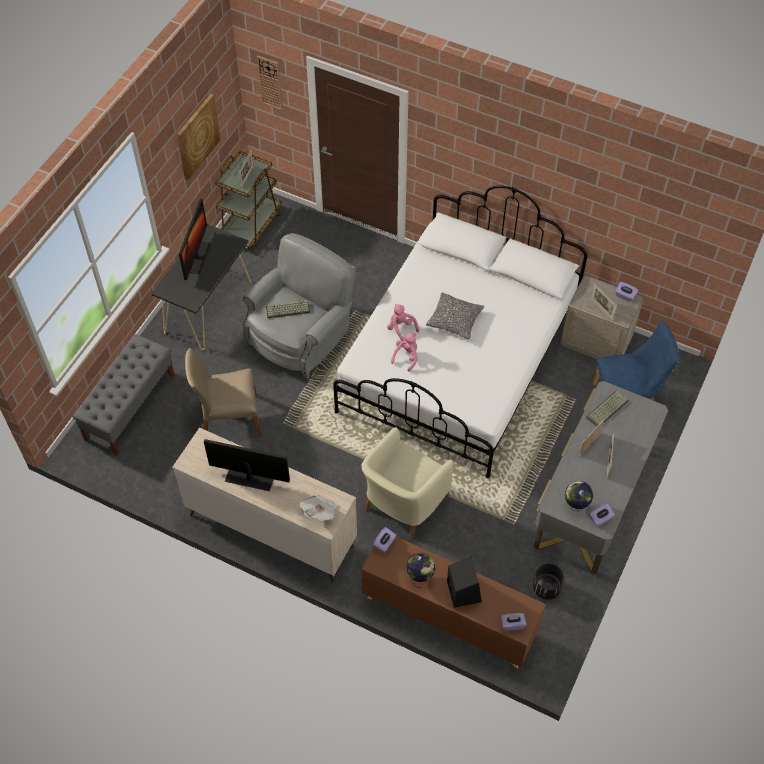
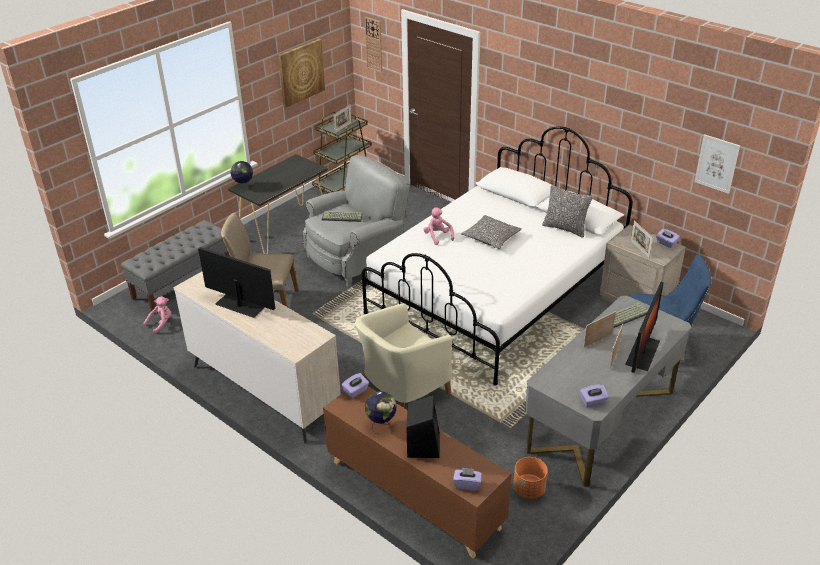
camera: 15 degrees right, 20 degrees down
monitor [179,199,211,280] -> monitor moved to [625,282,664,373]
newspaper [300,495,339,521] -> none
pink plush toy [391,333,418,372] -> pink plush toy moved to [144,296,171,334]
black planter [533,564,564,600] -> orange planter [513,457,548,499]
globe [565,481,593,511] -> globe moved to [230,161,253,190]
none -> pillow [542,185,593,238]
none -> picture [694,134,740,194]

